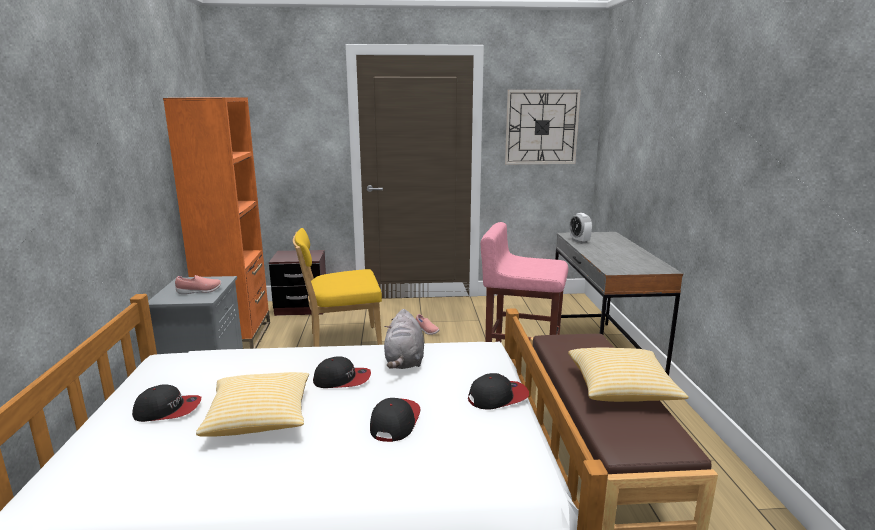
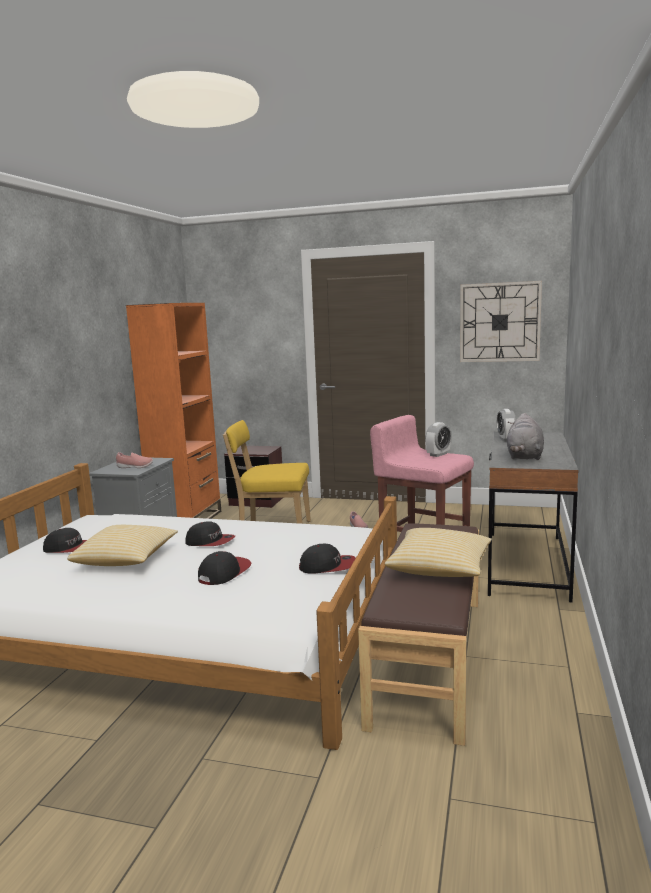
camera: 20 degrees right, 5 degrees down
grey plush toy [384,309,424,369] -> grey plush toy moved to [507,413,544,460]
none -> alarm clock [426,422,451,457]

